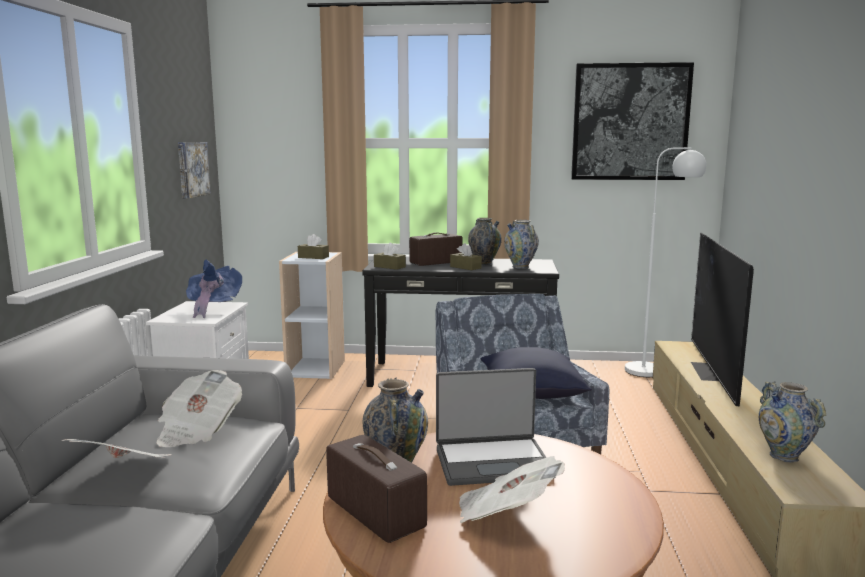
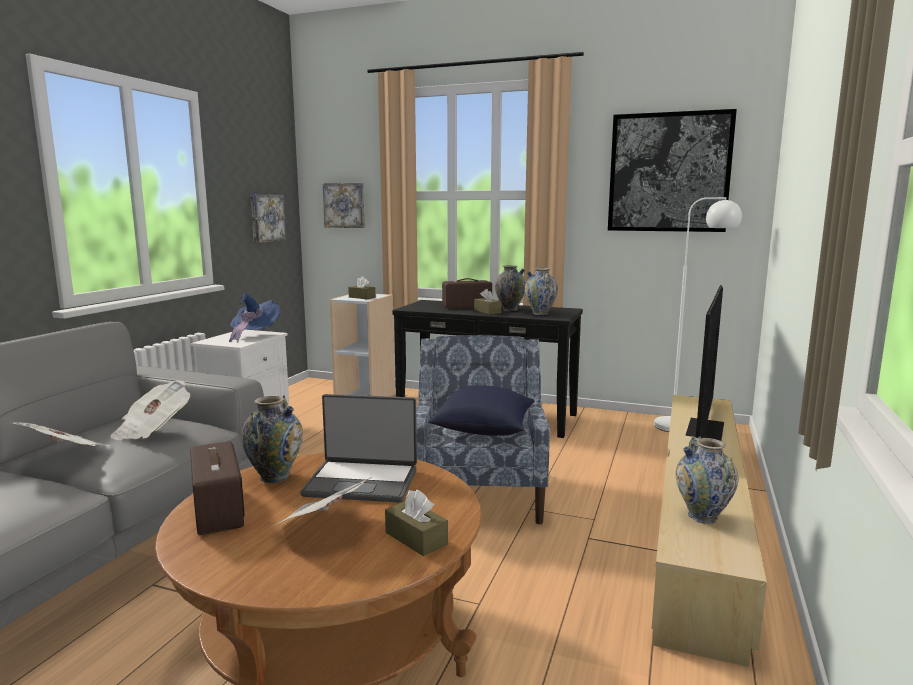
camera: 15 degrees right, 0 degrees up
brown tissue box [374,243,406,270] -> brown tissue box moved to [385,489,448,556]
none -> picture [323,183,365,228]

